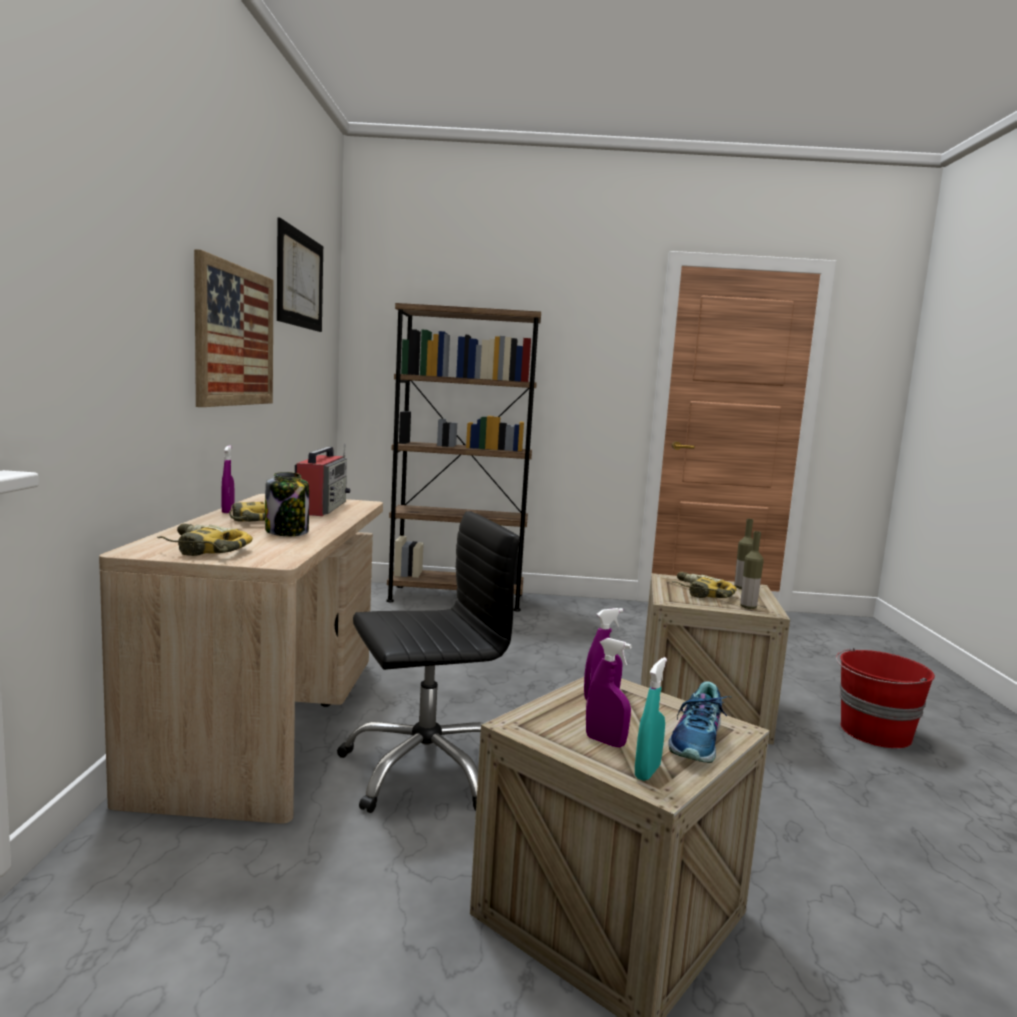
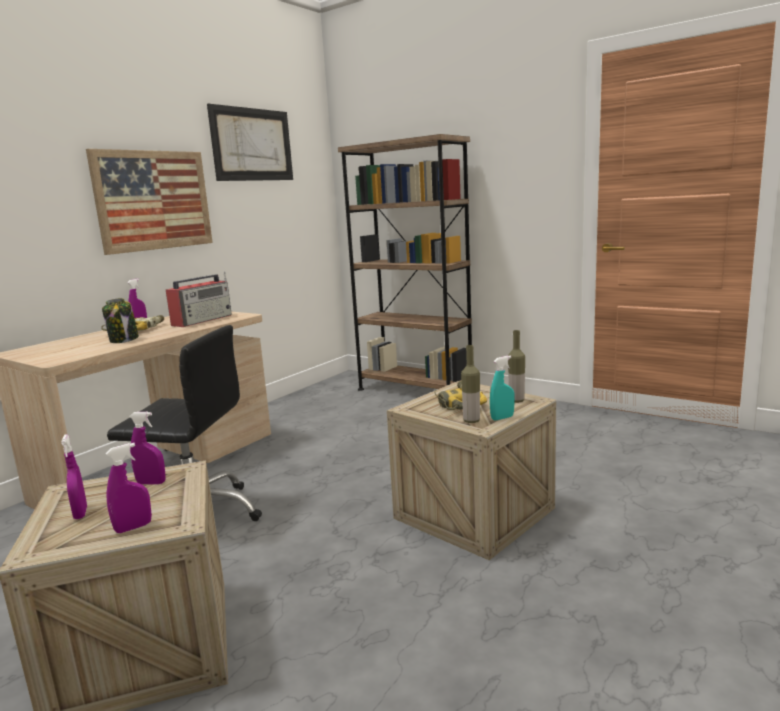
camera: 35 degrees right, 5 degrees up
power drill [157,524,253,556] -> none
turquoise spray bottle [635,657,667,781] -> turquoise spray bottle moved to [490,356,515,420]
shoe [668,681,731,763] -> purple spray bottle [106,443,152,533]
red bucket [836,648,935,748] -> none

